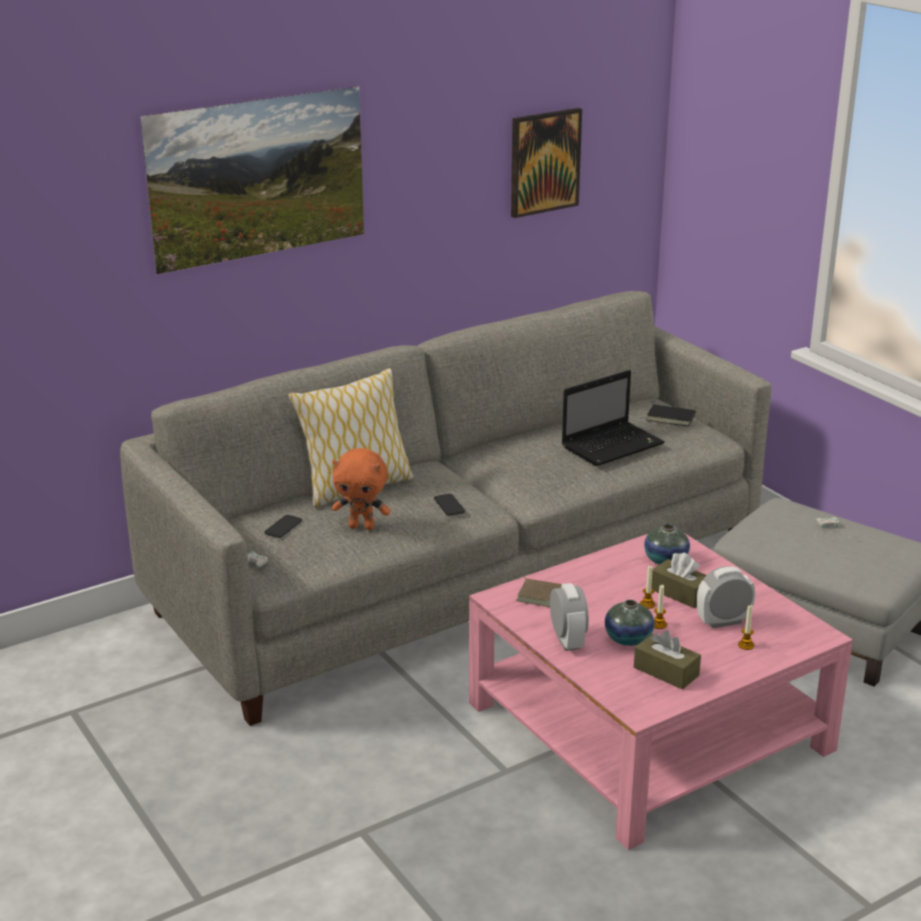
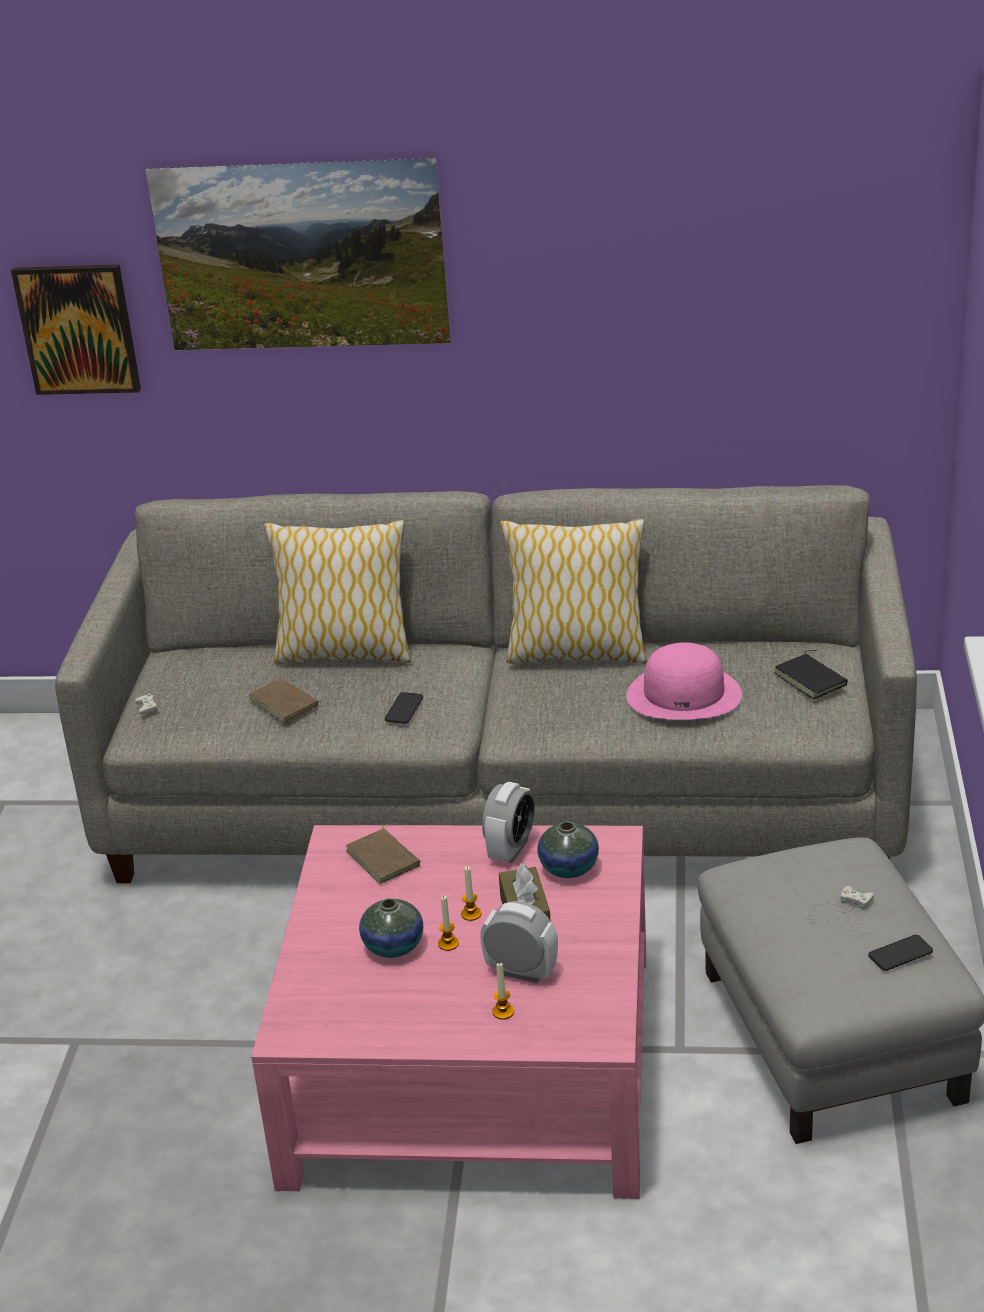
camera: 40 degrees right, 5 degrees up
phone [264,515,302,538] -> phone moved to [869,935,933,971]
orange plush toy [332,448,390,530] -> brown book [249,673,318,723]
picture [511,108,582,218] -> picture moved to [11,264,141,395]
alarm clock [550,583,589,651] -> alarm clock moved to [482,781,535,863]
laptop [562,370,665,466] -> pink hat [626,643,742,720]
brown tissue box [634,630,701,690] -> none
none -> pillow [501,519,647,664]

